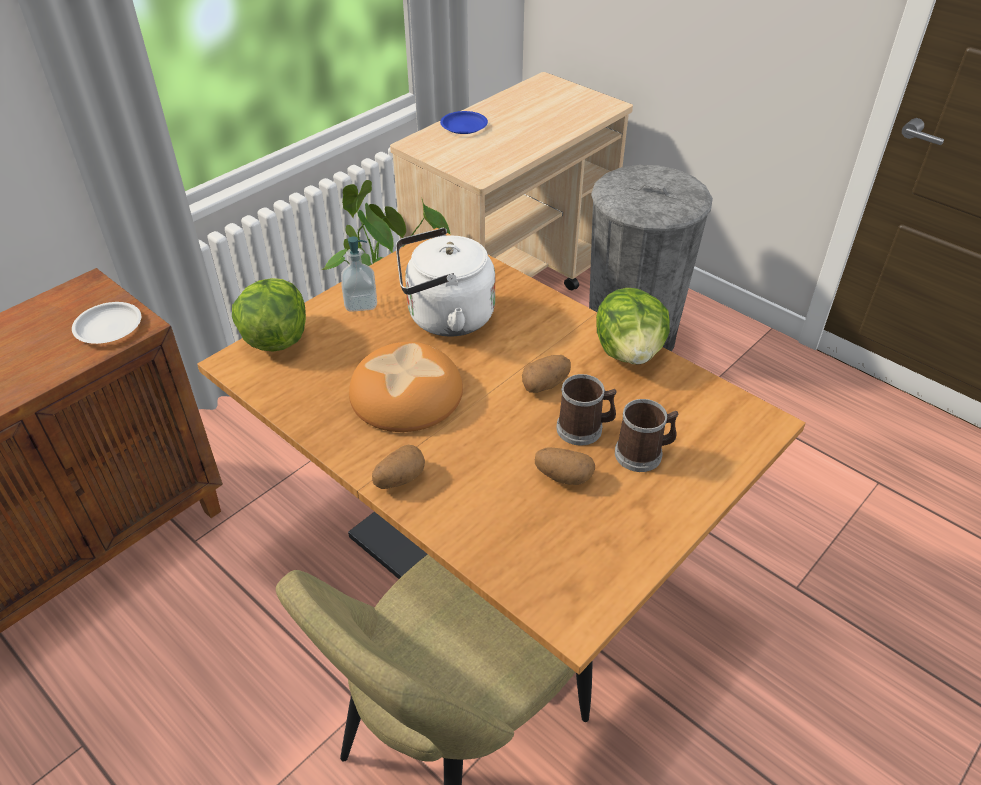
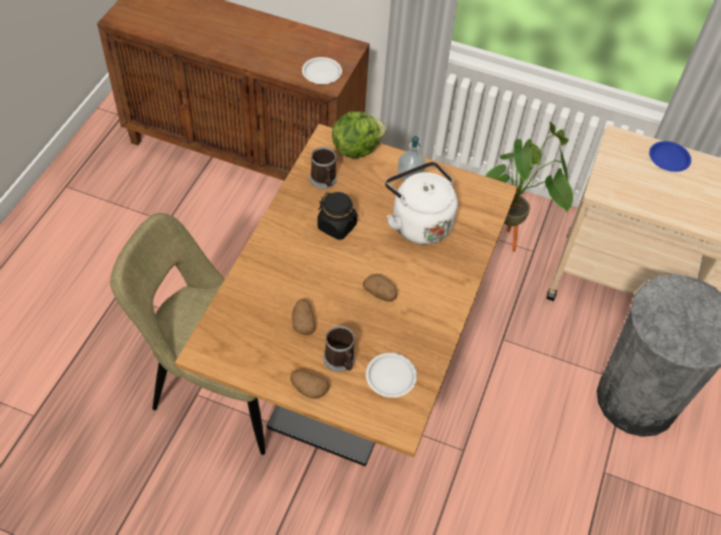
camera: 65 degrees right, 10 degrees up
bread [349,342,463,432] -> black jar [317,192,358,240]
potato [372,445,425,489] -> potato moved to [290,370,329,399]
mug [556,374,617,446] -> mug moved to [310,147,337,189]
lettuce [596,288,670,365] -> none
none -> white plate [366,353,417,398]

